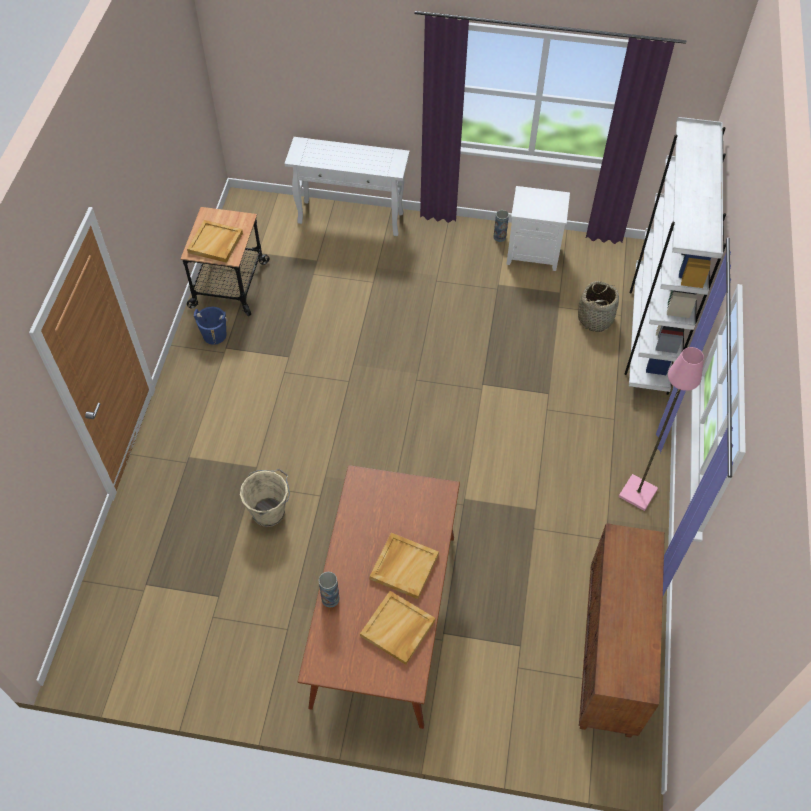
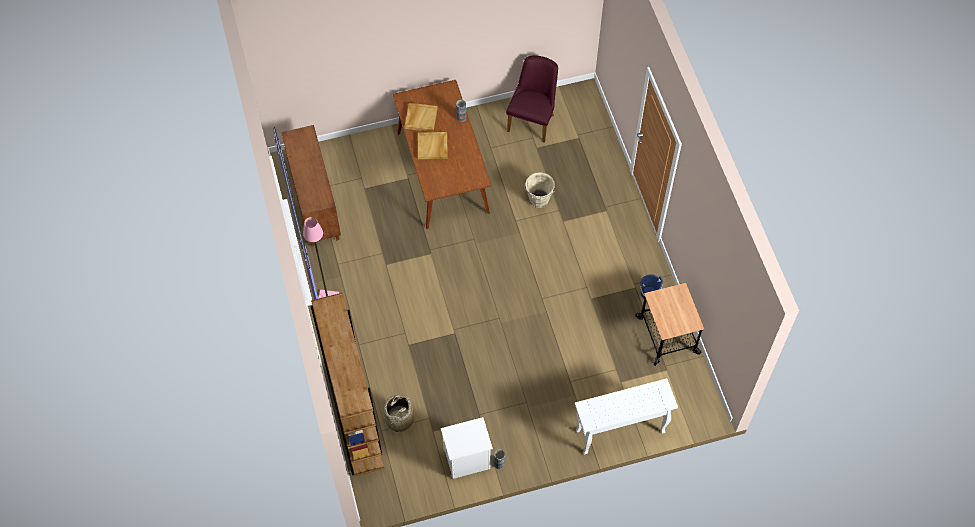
camera: 155 degrees right, 5 degrees up
beige tray [187,220,243,263] -> none
white bookcase [625,117,726,395] -> brown bookcase [311,293,384,476]
none -> purple chair [506,55,558,143]

